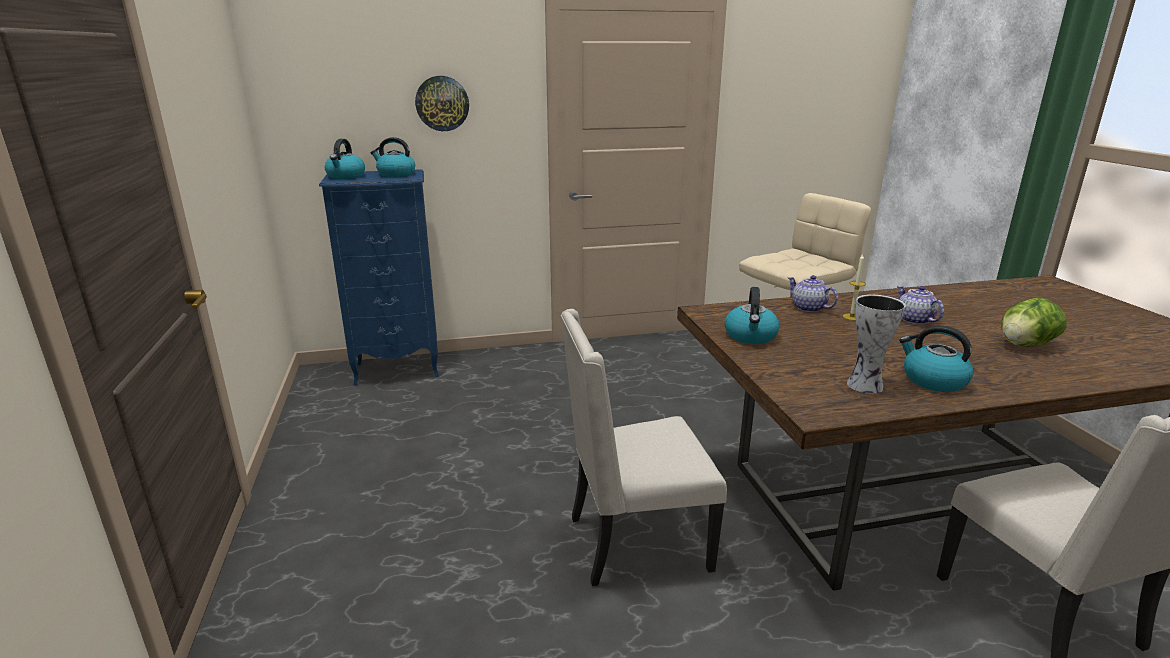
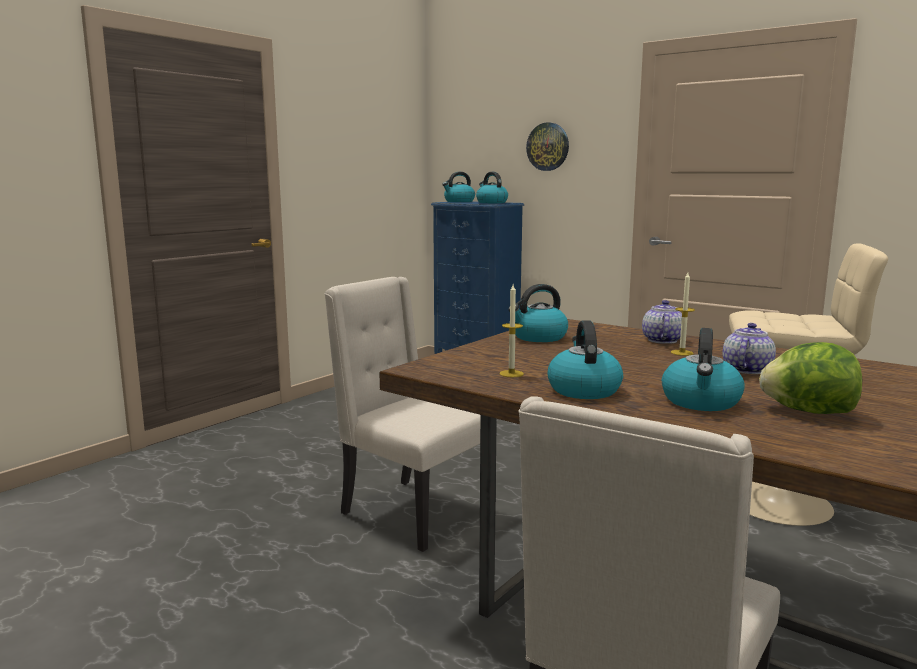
camera: 50 degrees right, 10 degrees down
vase [847,295,906,394] -> candle [499,285,524,377]
none -> kettle [662,328,745,411]

